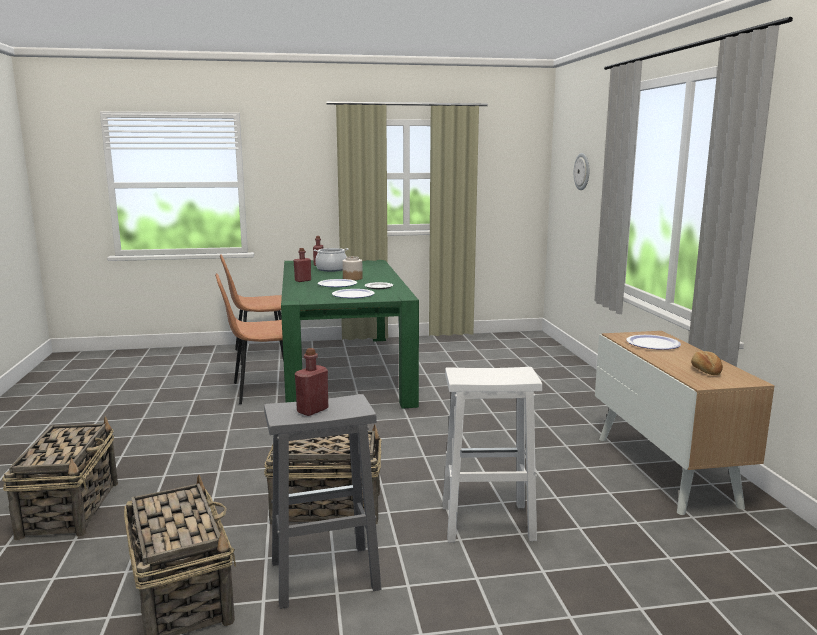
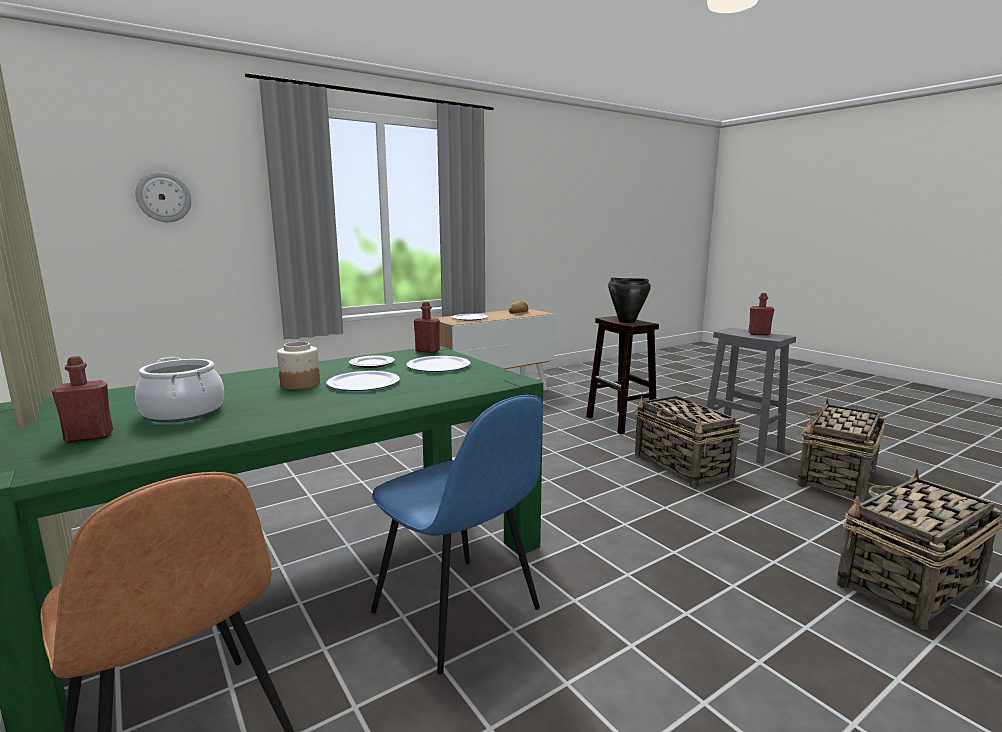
camera: 115 degrees left, 0 degrees up
brown chair [215,273,284,404] -> blue chair [371,395,543,674]
red bottle [293,248,311,282] -> red bottle moved to [414,302,440,353]
white stool [442,367,542,542] -> brown stool [586,316,659,434]
none -> black cooking pot [608,278,651,323]

